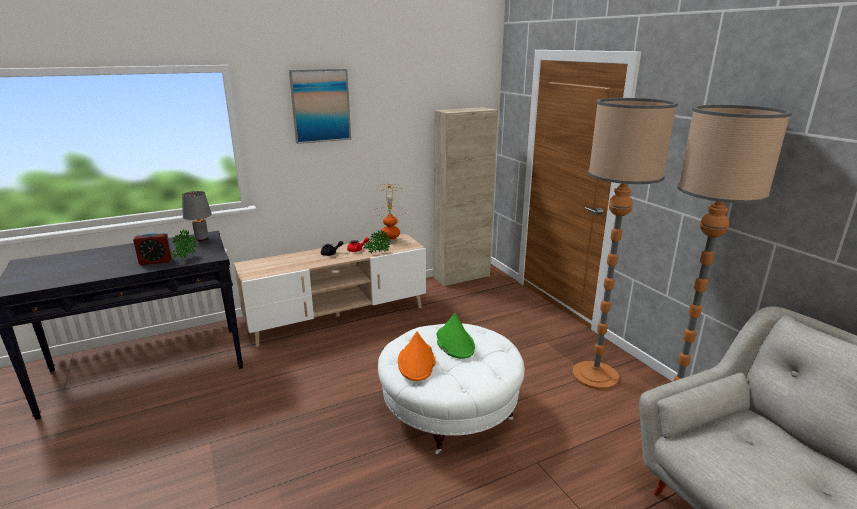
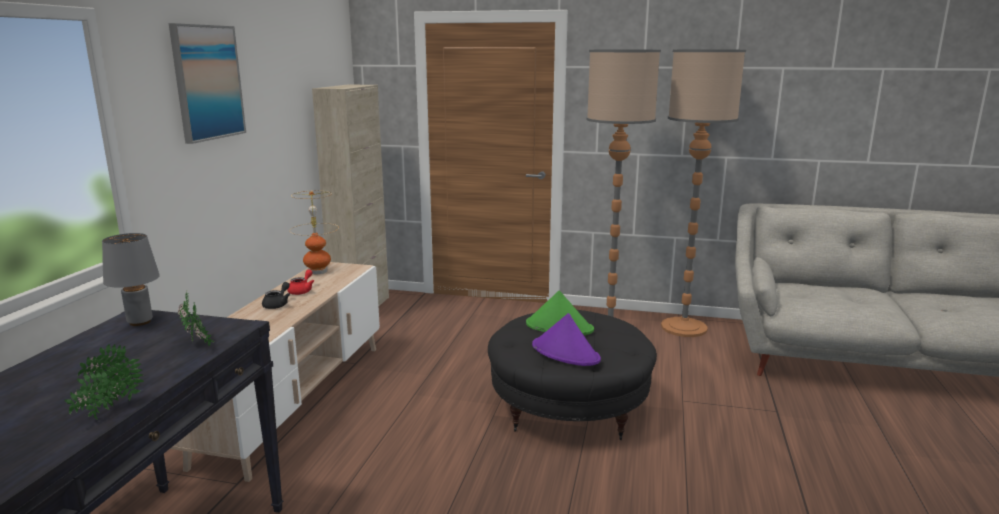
camera: 50 degrees left, 5 degrees down
alarm clock [133,232,172,265] -> none
potted plant [363,230,390,254] -> potted plant moved to [64,344,144,420]
white ottoman [378,323,525,454] -> black ottoman [488,310,657,440]
orange hat [398,331,436,381] -> purple hat [532,313,601,366]

